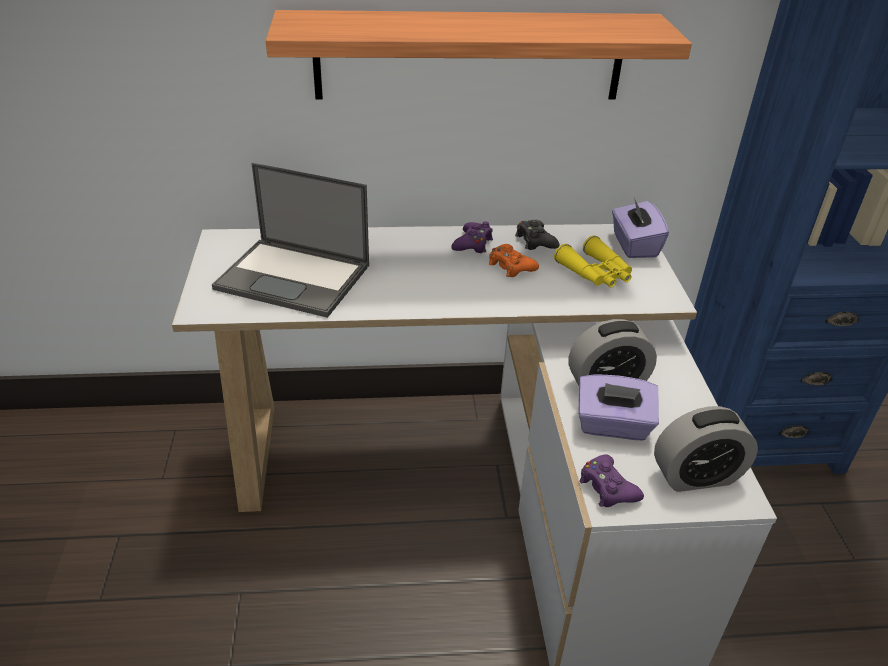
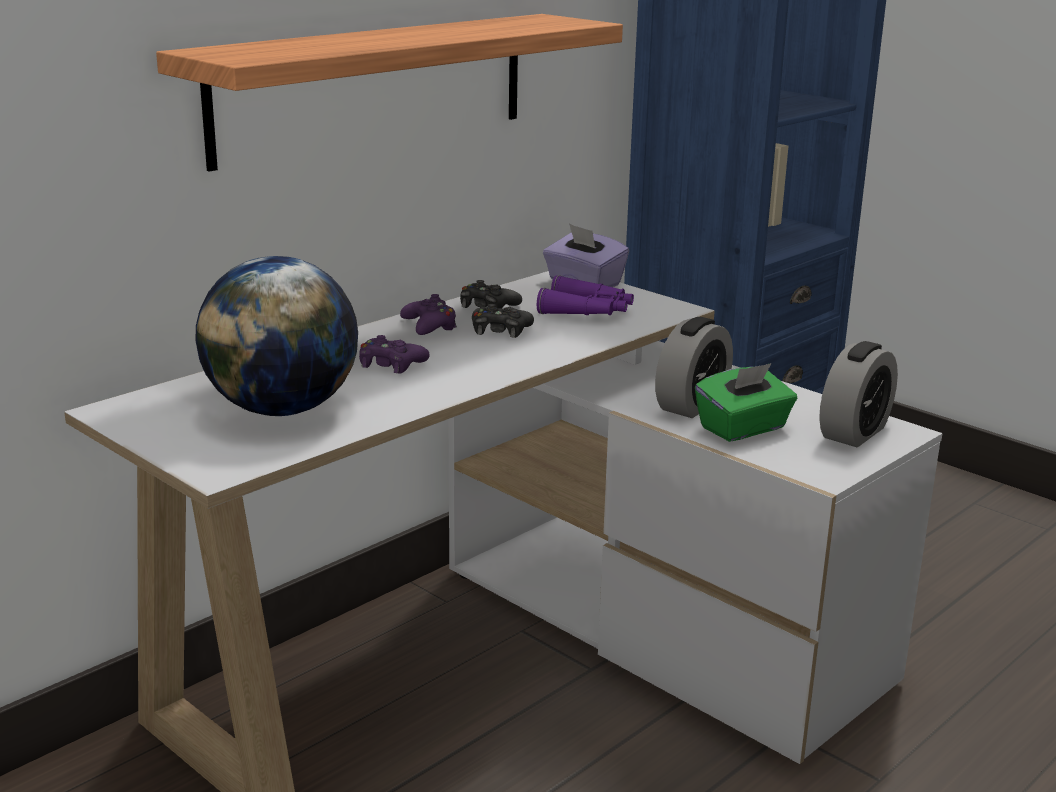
camera: 40 degrees left, 15 degrees down
laptop [212,163,369,318] -> globe [196,256,358,416]
orange game controller [489,244,539,277] -> black game controller [472,304,534,338]
yellow binoculars [554,235,632,287] -> purple binoculars [537,275,634,315]
purple tissue box [579,375,659,440] -> green tissue box [695,363,797,442]
purple game controller [579,454,644,507] -> purple game controller moved to [359,335,430,374]

